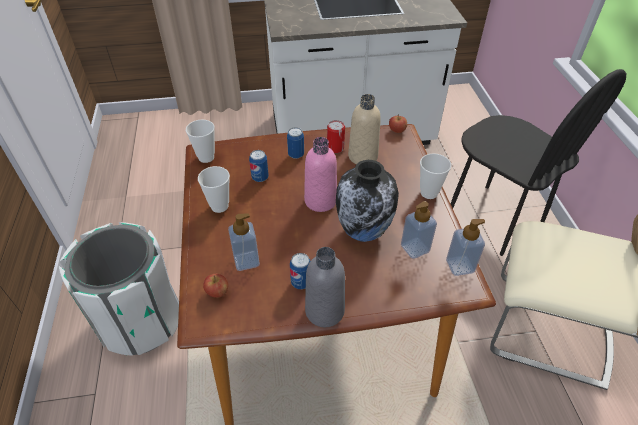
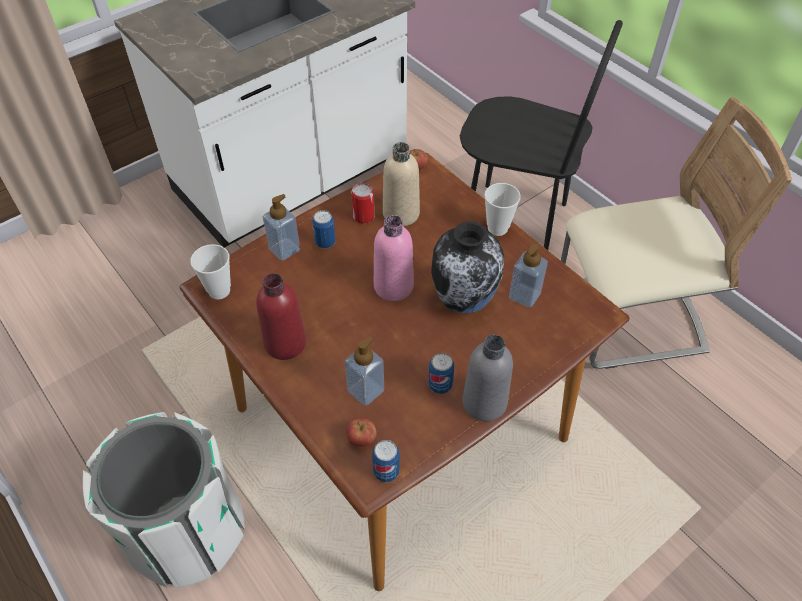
camera: 30 degrees left, 5 degrees up
cup [198,166,230,213] -> red bottle [256,273,306,360]
can [249,150,269,182] -> can moved to [372,440,400,482]
soap dispenser [446,219,485,276] -> soap dispenser moved to [263,194,300,261]

